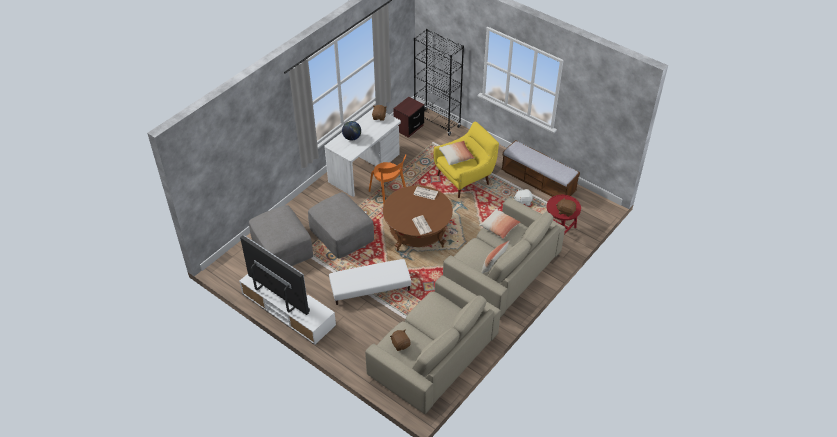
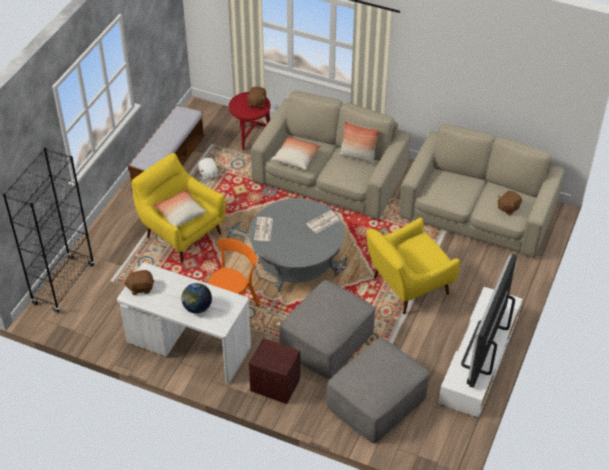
camera: 105 degrees left, 0 degrees up
white ottoman [329,259,411,305] -> yellow armchair [366,218,460,314]
brown coffee table [383,185,453,251] -> grey coffee table [249,199,344,292]
brown nightstand [393,97,424,138] -> brown nightstand moved to [249,338,300,404]

